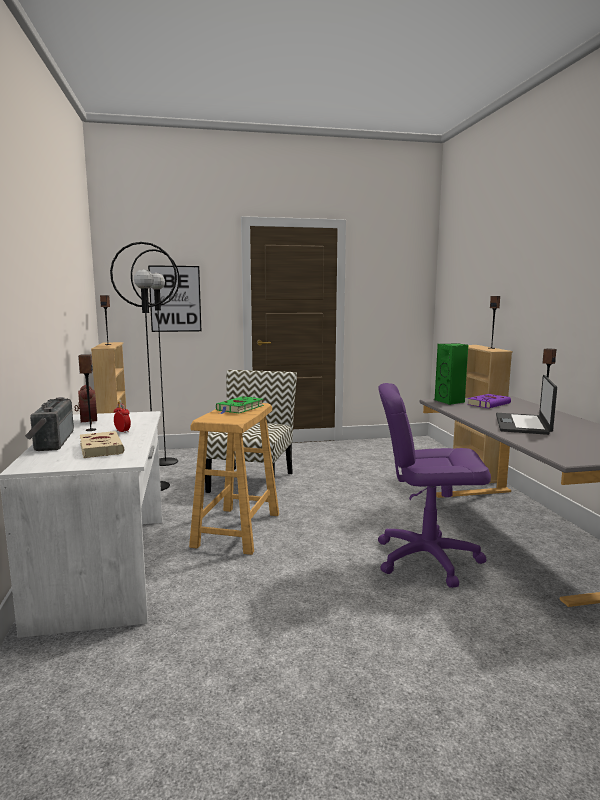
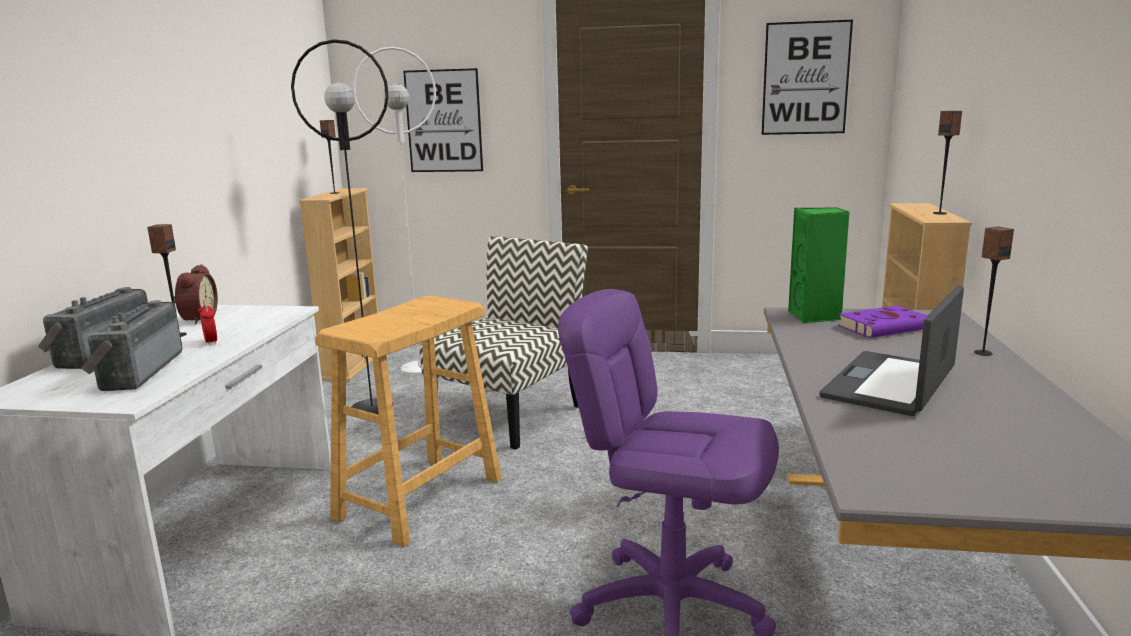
camera: 20 degrees right, 5 degrees up
beige book [80,431,124,458] -> radio [81,300,183,391]
black floor lamp [131,249,180,466] -> white floor lamp [352,47,436,374]
green book [216,396,264,414] -> none
none -> picture [761,20,853,135]

